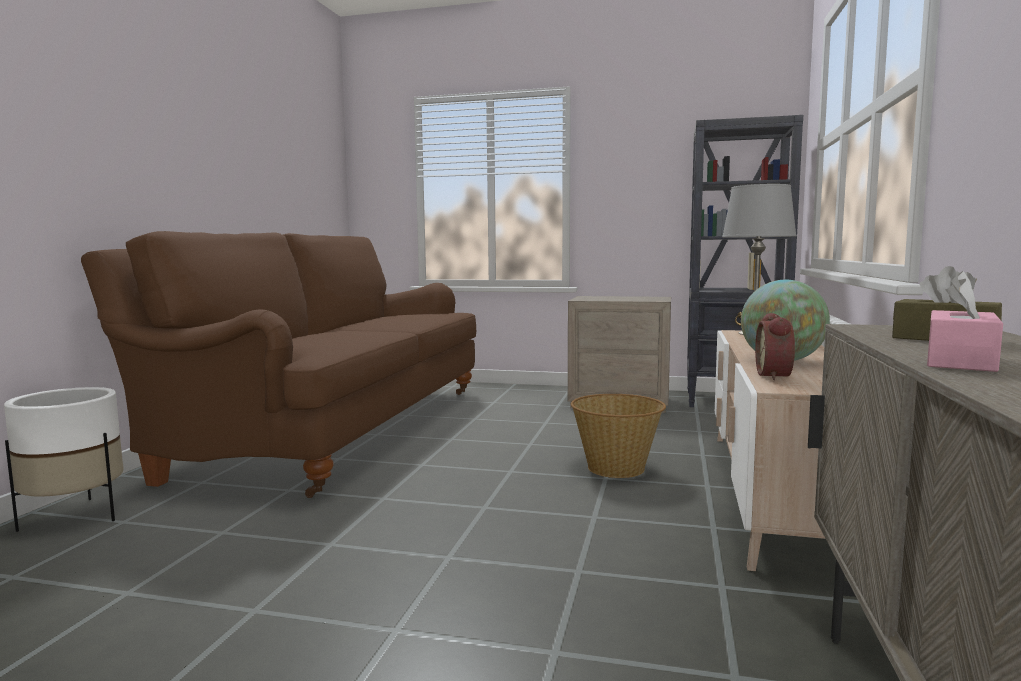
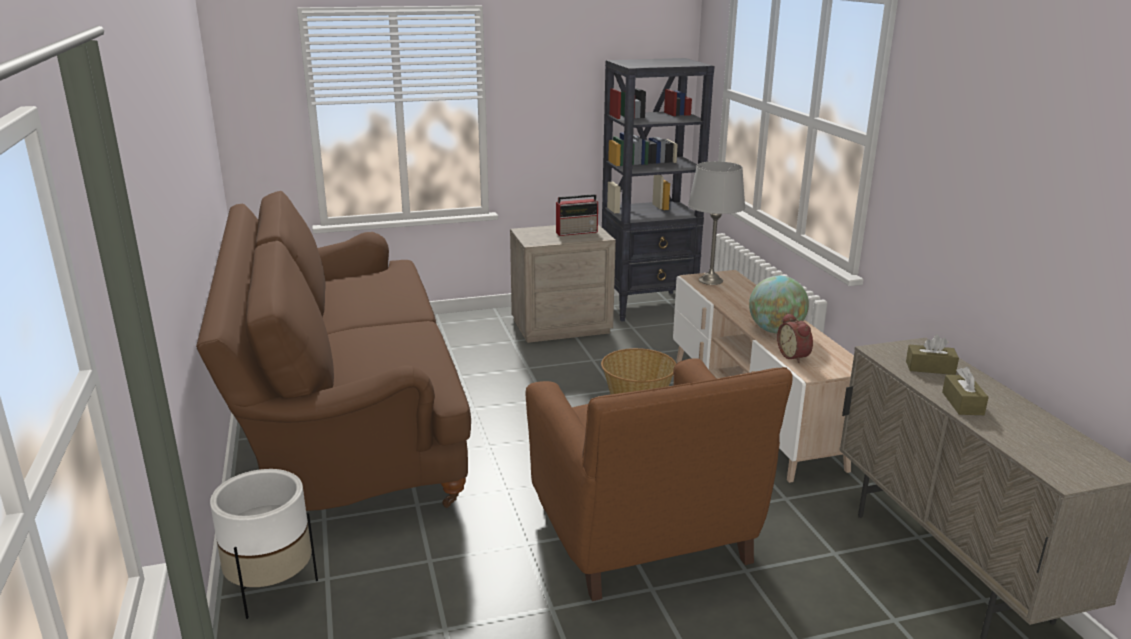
camera: 30 degrees left, 15 degrees up
pink tissue box [927,271,1003,372] -> brown tissue box [942,367,989,415]
none -> brown armchair [526,358,793,601]
none -> radio [556,194,599,236]

